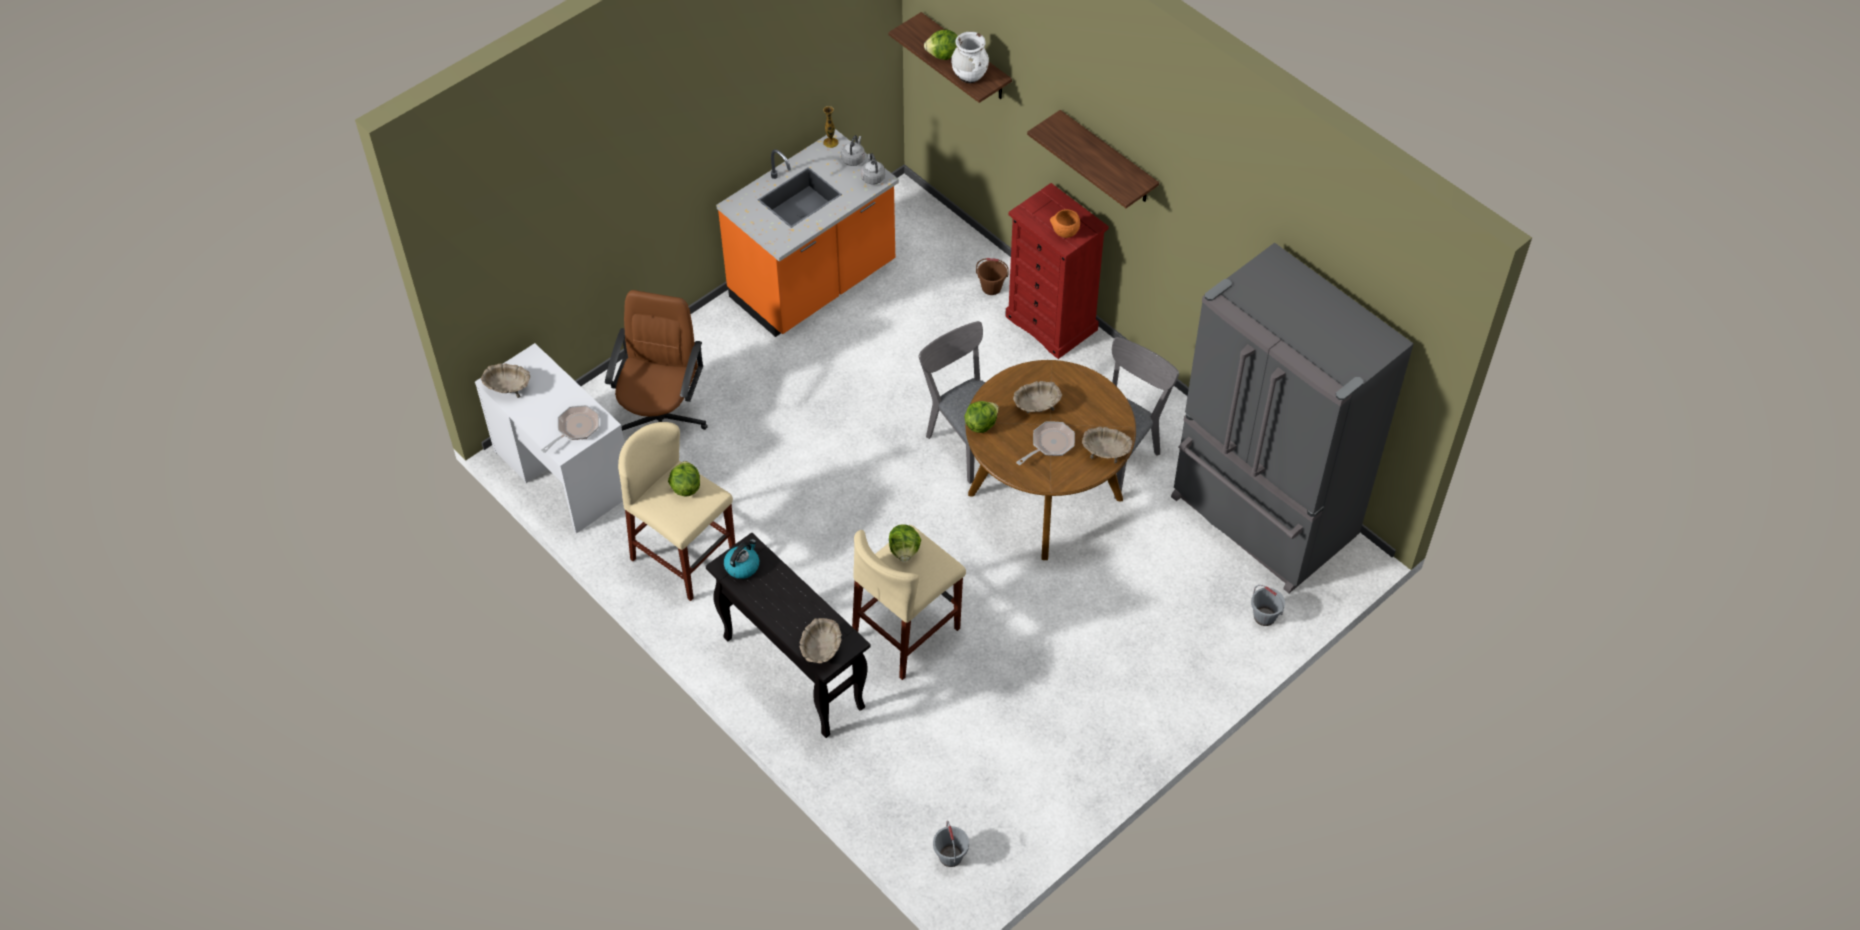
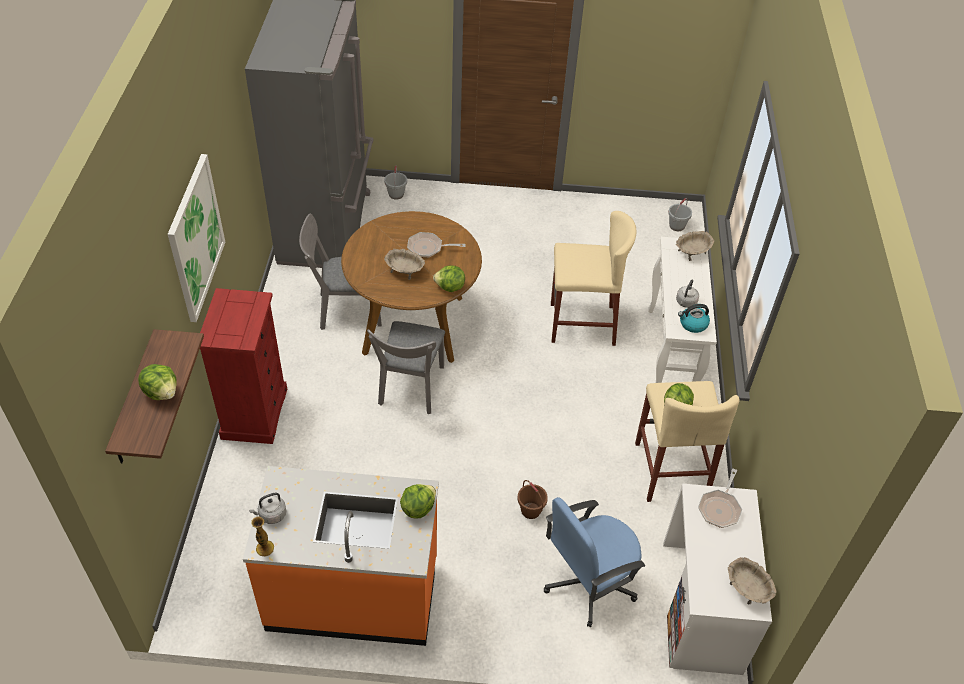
camera: 135 degrees left, 5 degrees down
frying pan [541,405,599,453] -> frying pan turned 60 degrees counterclockwise [698,469,742,528]
brown office chair [605,290,708,431] -> blue office chair [544,497,645,627]
black console table [706,532,871,738] -> white console table [648,237,717,383]
grey kettle [861,153,885,185] -> grey kettle moved to [676,279,699,308]
lettuce [889,524,921,562] -> lettuce moved to [400,484,436,519]
white vase [951,32,989,83] -> none
brown bucket [976,258,1009,295] -> brown bucket moved to [517,480,548,519]
shelf [1027,110,1159,208] -> picture [168,154,225,322]
orange bowl [1050,209,1080,238] -> none
beige bowl [1082,427,1133,463] -> none

